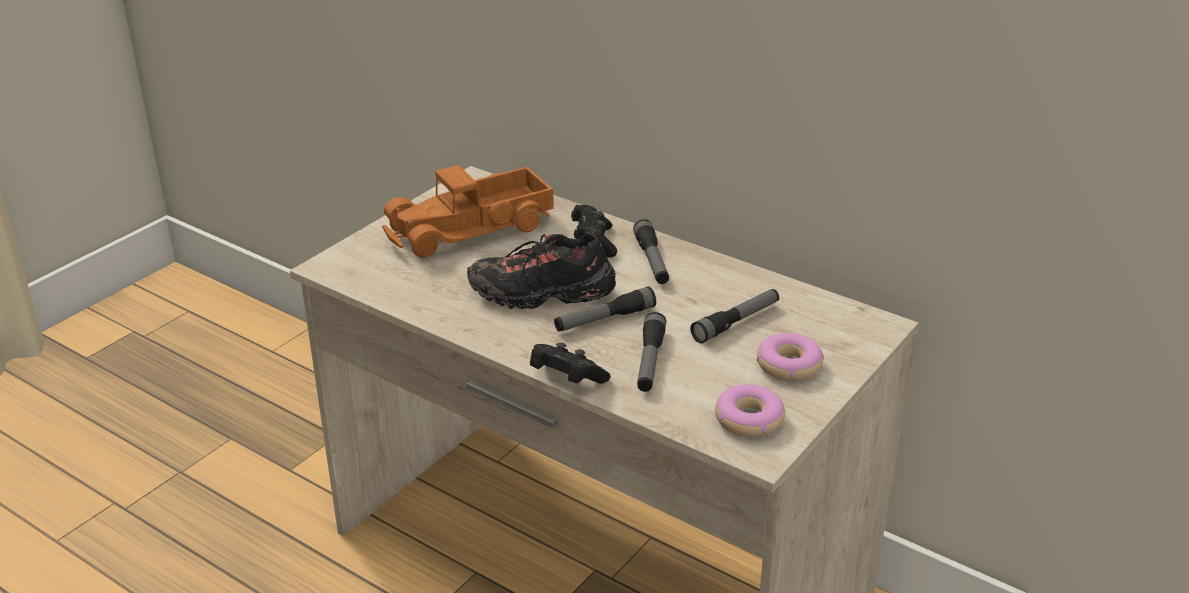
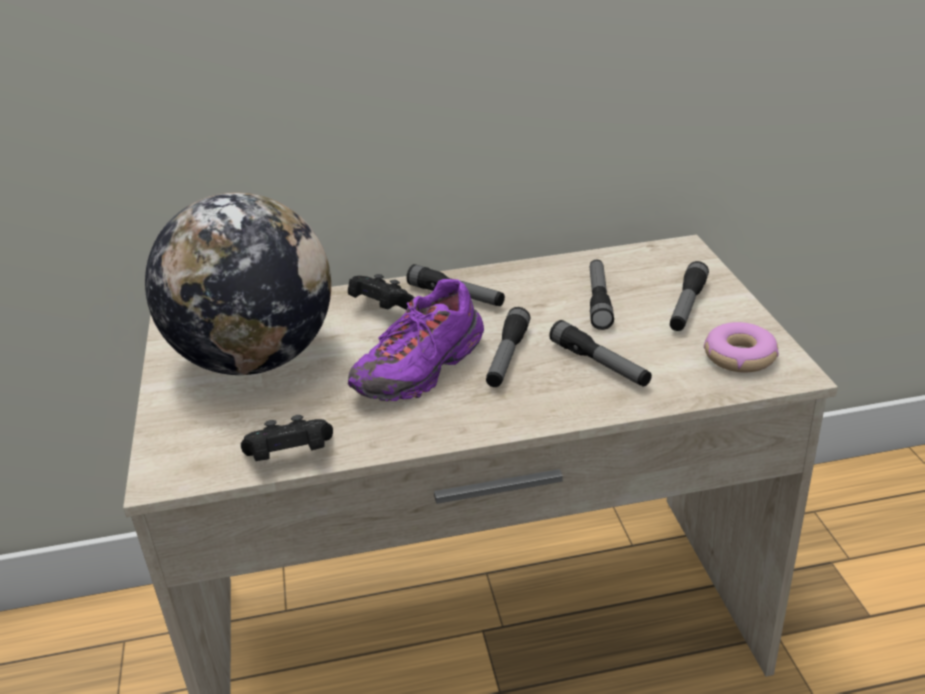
camera: 45 degrees left, 0 degrees up
toy truck [382,165,554,258] -> globe [145,193,331,375]
black shoe [467,231,616,309] -> purple shoe [348,279,484,401]
black game controller [530,342,610,384] -> black game controller moved to [241,415,333,461]
donut [757,333,824,381] -> flashlight [670,261,709,331]

